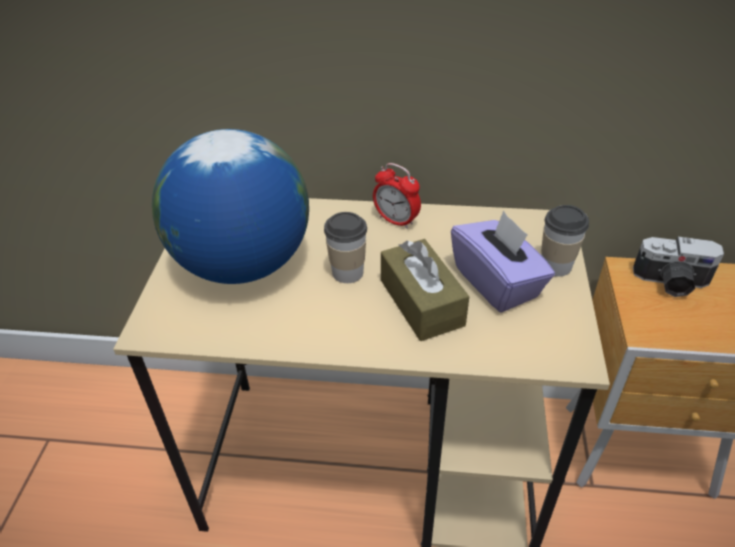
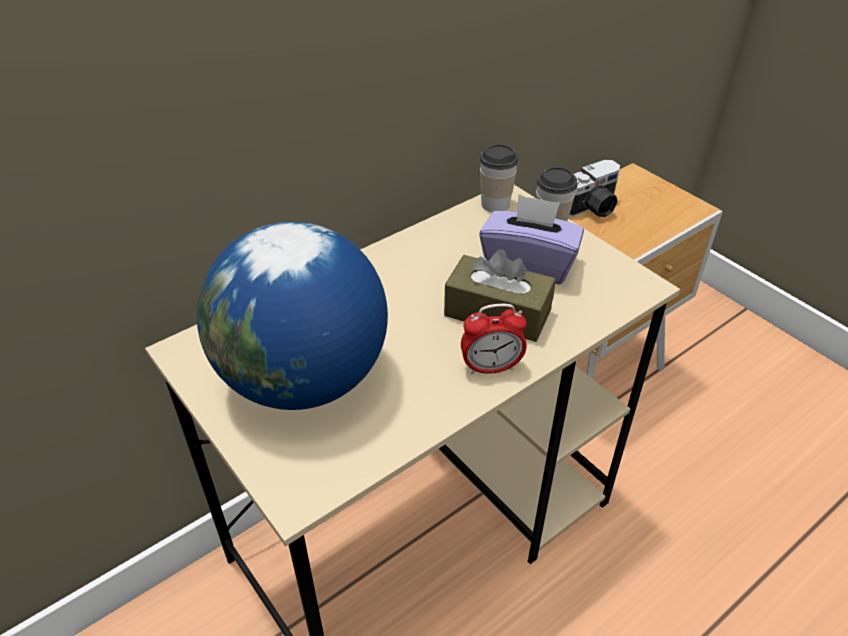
camera: 45 degrees left, 0 degrees up
cup [324,212,367,283] -> cup moved to [480,144,519,212]
alarm clock [373,163,421,229] -> alarm clock moved to [461,304,527,374]

